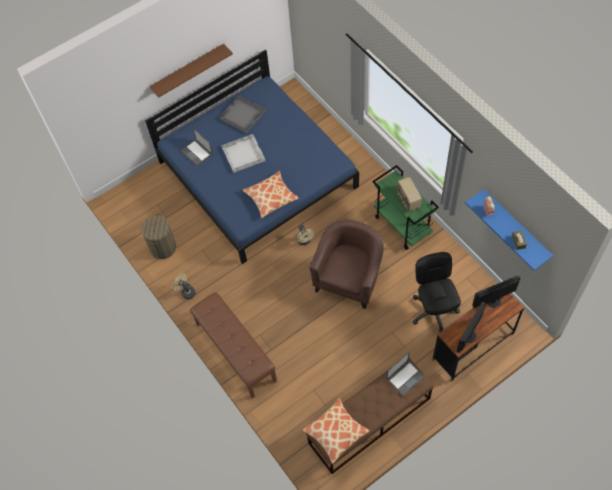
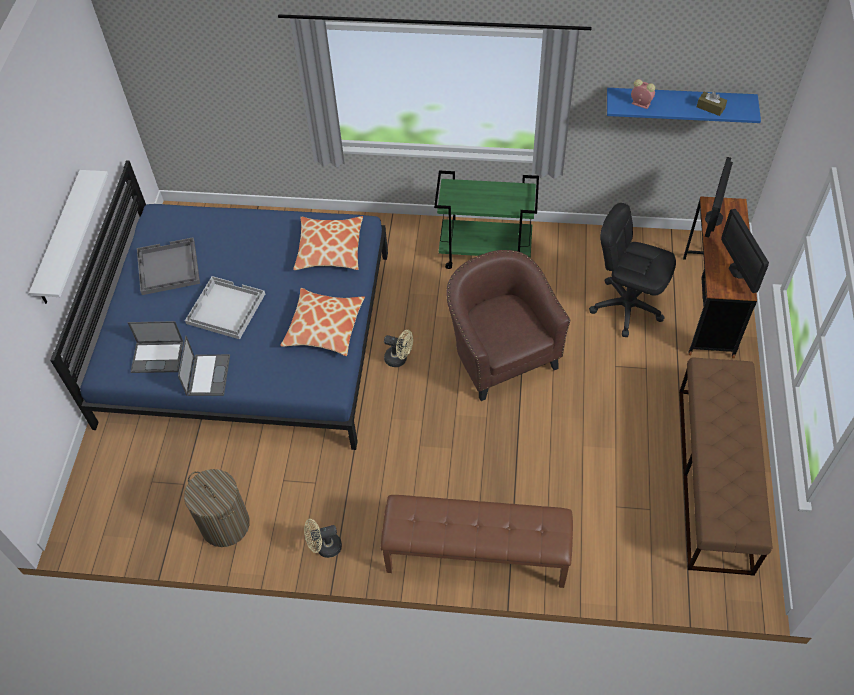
camera: 50 degrees left, 5 degrees down
brown shelf [150,44,233,98] -> white shelf [29,170,108,304]
pillow [303,398,370,464] -> pillow moved to [293,216,363,270]
laptop [386,352,425,396] -> laptop moved to [178,336,230,396]
radio [397,177,422,212] -> none

